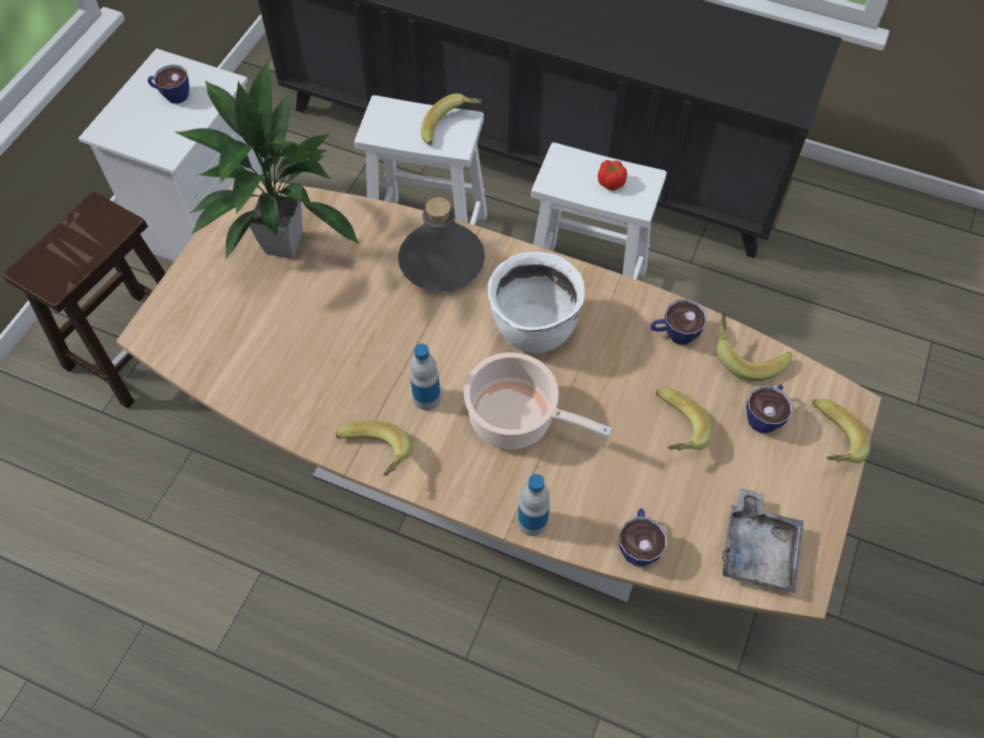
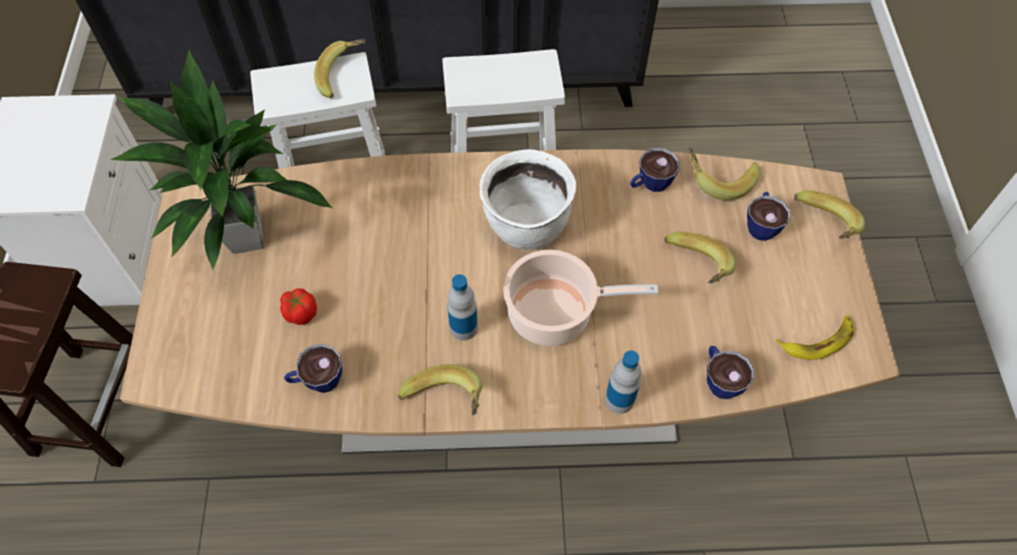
camera: 25 degrees left, 0 degrees up
cup [147,64,189,104] -> cup moved to [284,344,342,393]
grey bottle [398,197,485,292] -> none
tomato [598,160,627,190] -> tomato moved to [280,289,317,325]
grey tray [722,488,804,593] -> banana [775,315,854,360]

